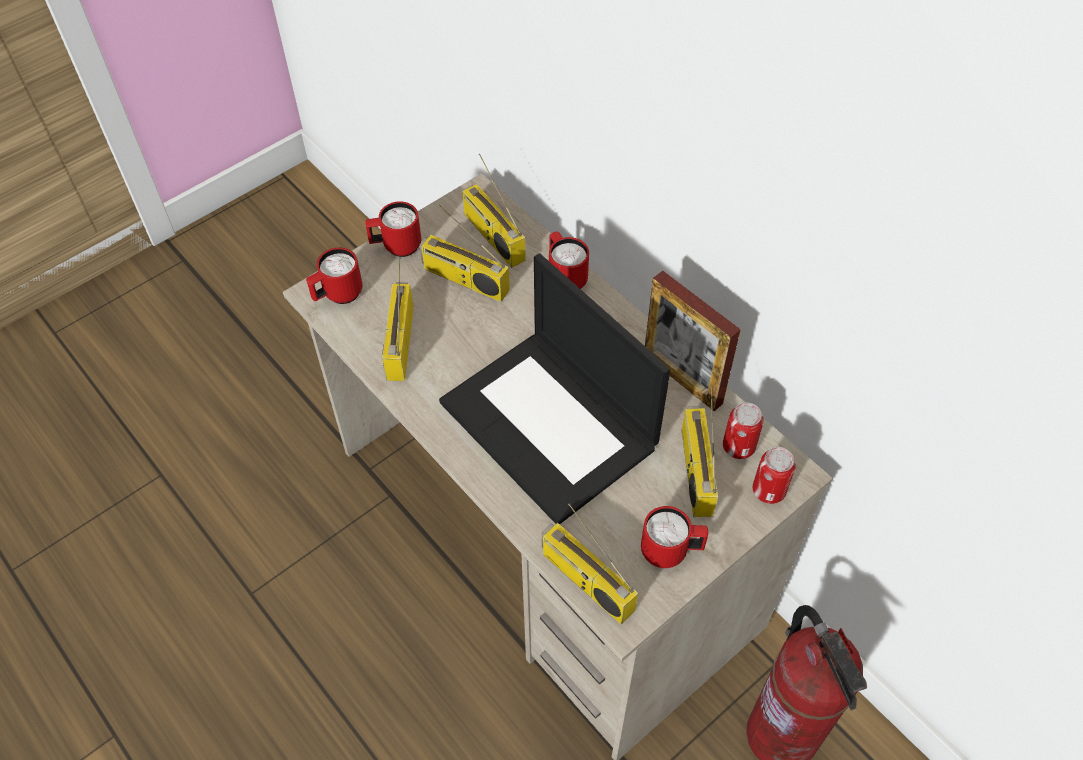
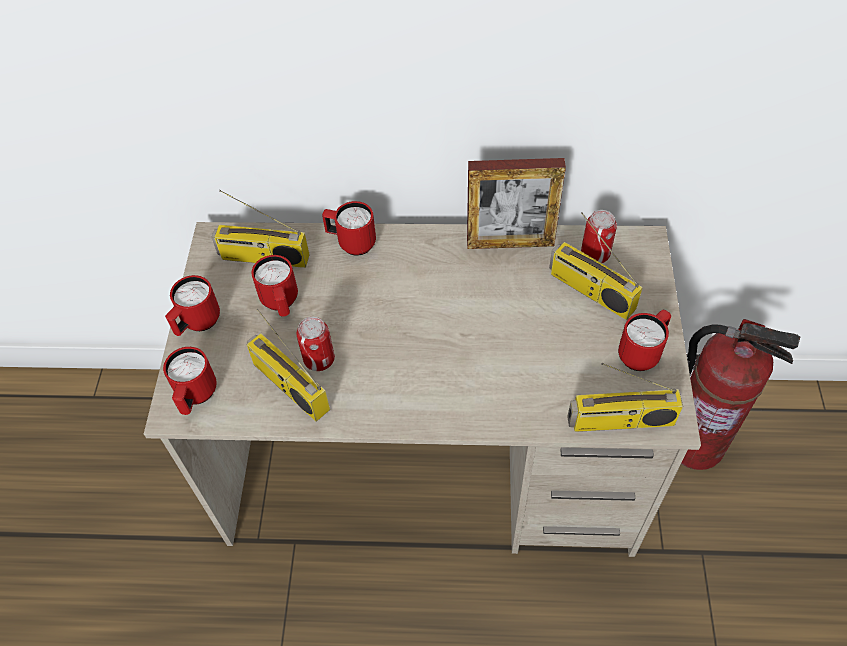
camera: 45 degrees left, 0 degrees up
radio [420,202,510,302] -> red mug [251,255,298,317]
laptop [439,253,670,524] -> none
can [753,447,796,504] -> can moved to [296,317,335,371]

